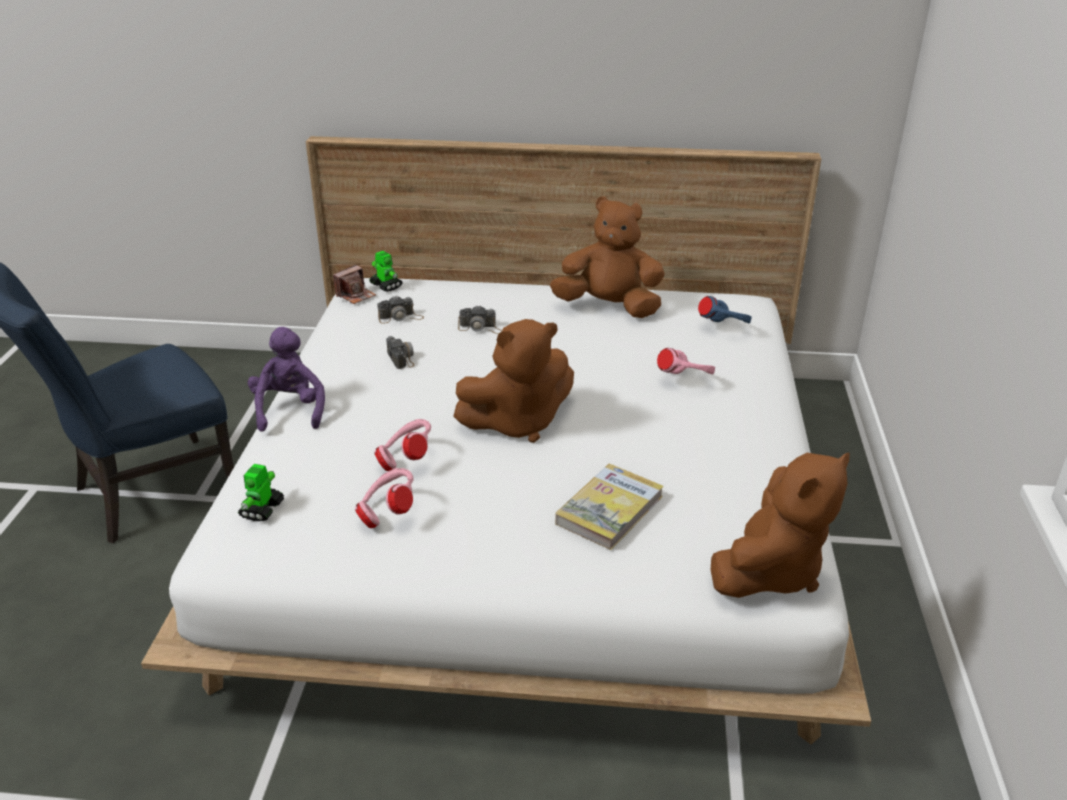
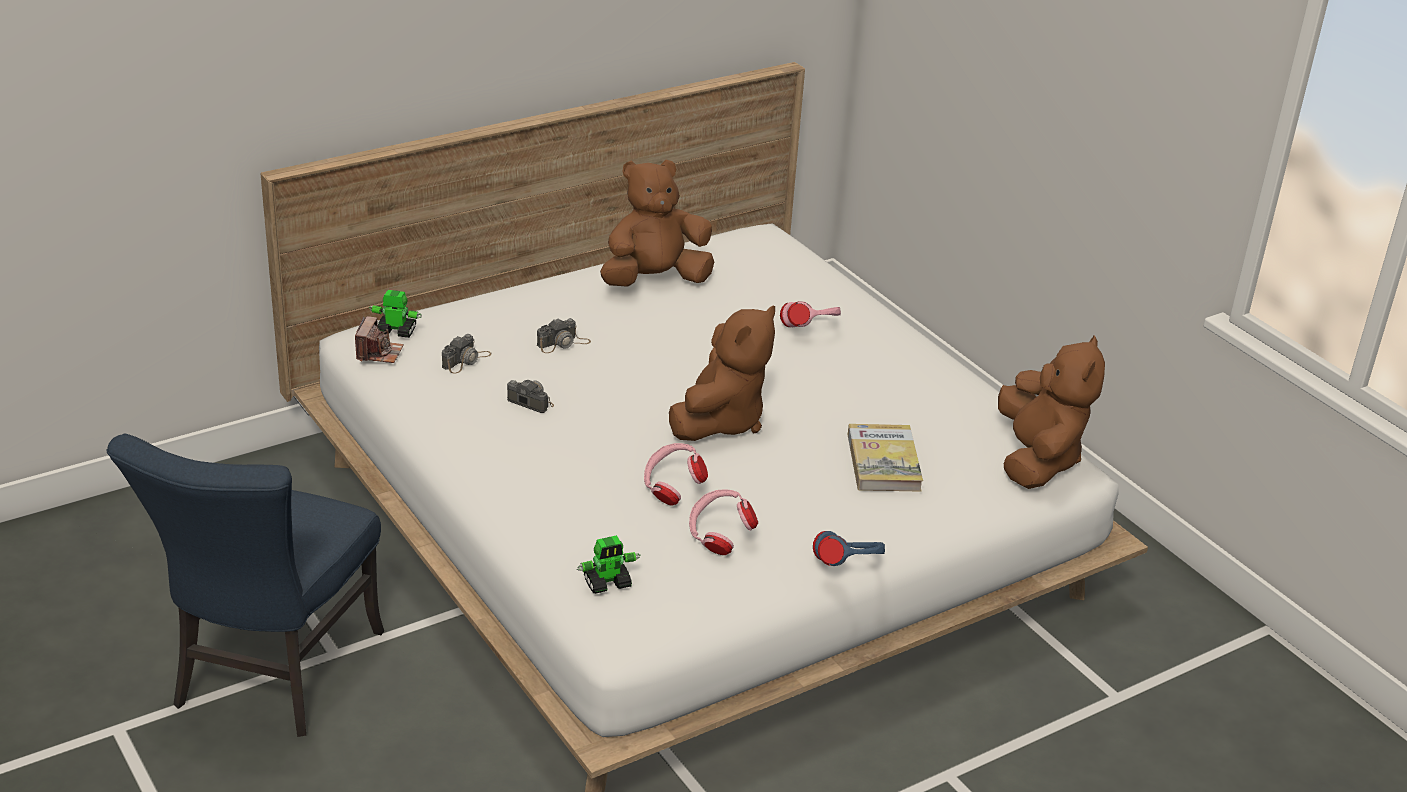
camera: 40 degrees left, 0 degrees up
toy robot [238,464,284,521] -> toy robot turned 90 degrees counterclockwise [577,535,640,594]
purple plush toy [248,327,325,432] -> none
blue headphones [698,296,752,324] -> blue headphones moved to [813,531,885,566]

